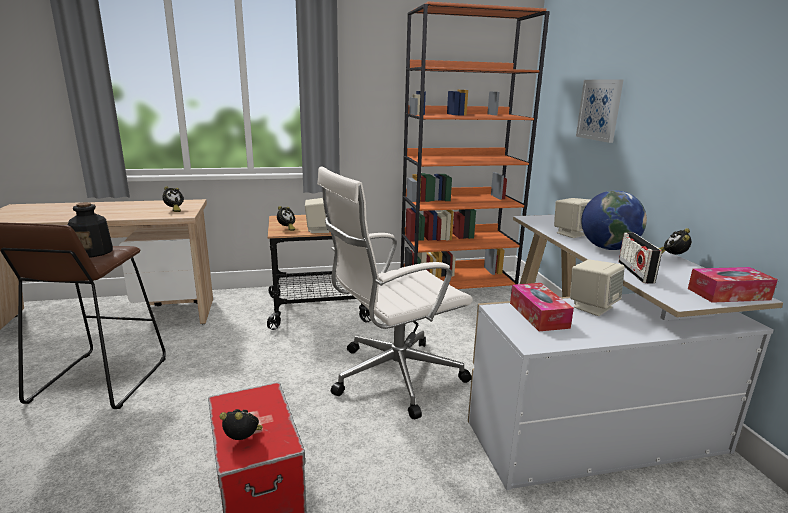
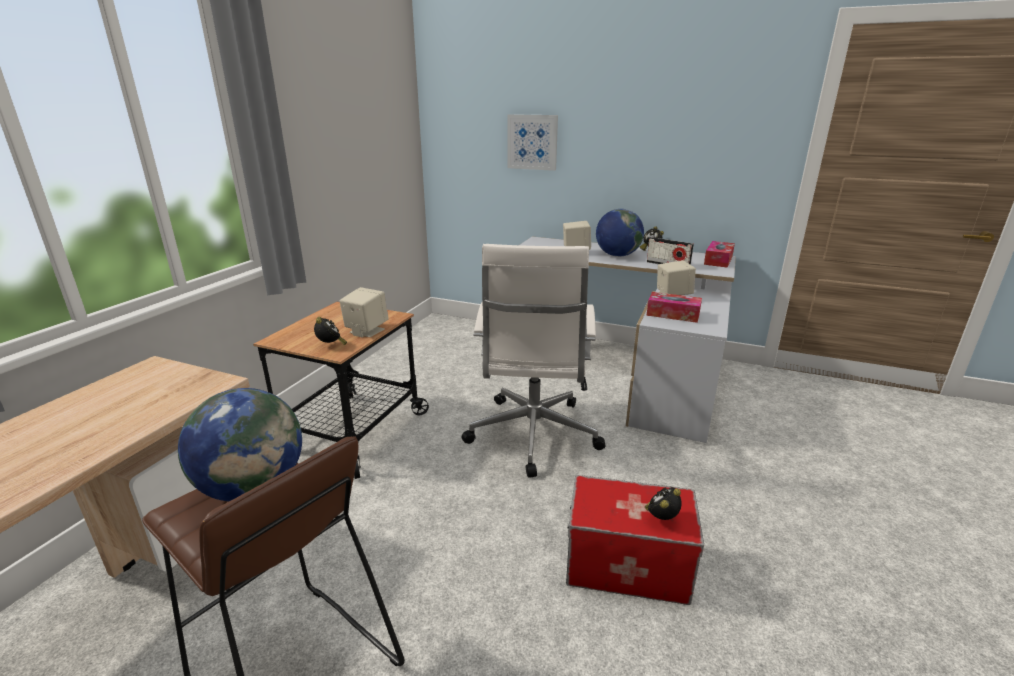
camera: 55 degrees left, 5 degrees up
bottle [67,202,113,258] -> globe [178,388,302,501]
alarm clock [163,186,184,212] -> none
orange bookcase [401,2,550,289] -> none

